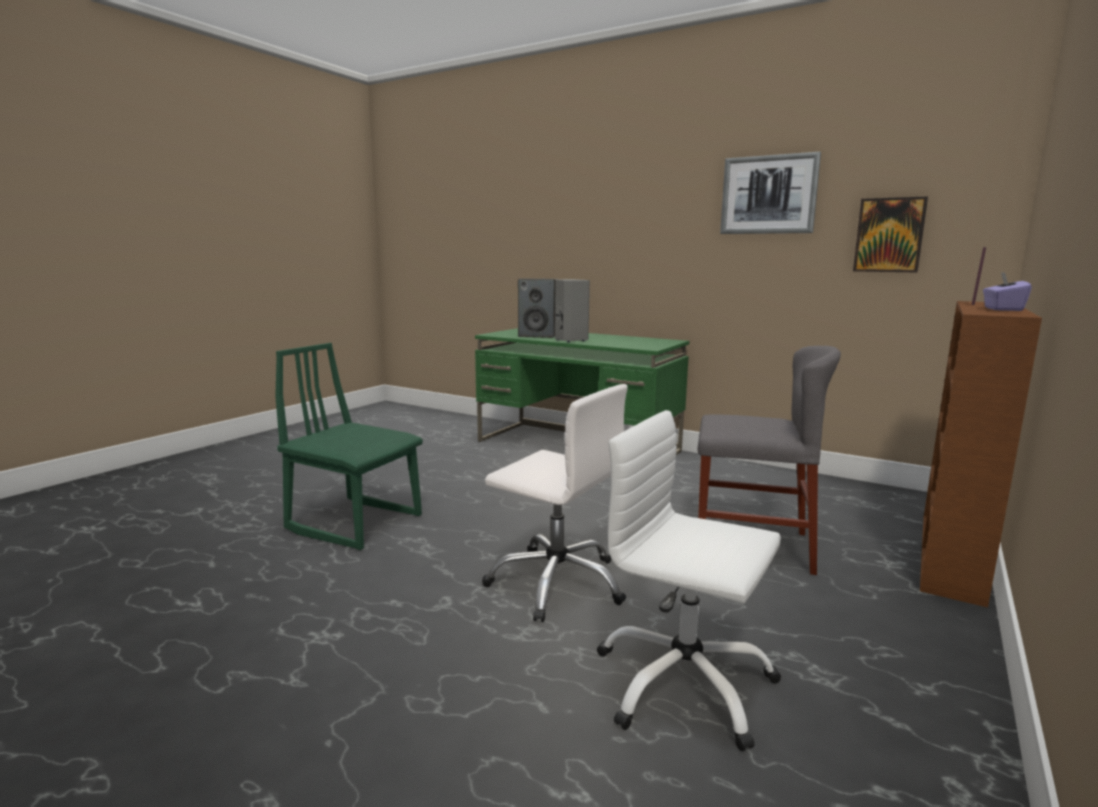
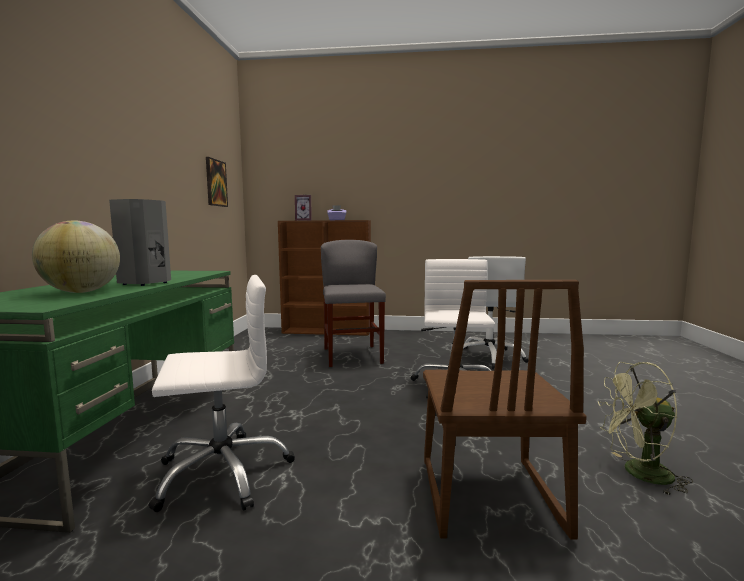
camera: 115 degrees left, 5 degrees down
green chair [275,343,423,550] -> brown chair [423,280,587,540]
speaker [518,278,558,338] -> globe [32,220,120,293]
picture [720,152,821,234] -> none
none -> white office chair [148,275,295,512]
none -> green fan [598,362,693,495]

